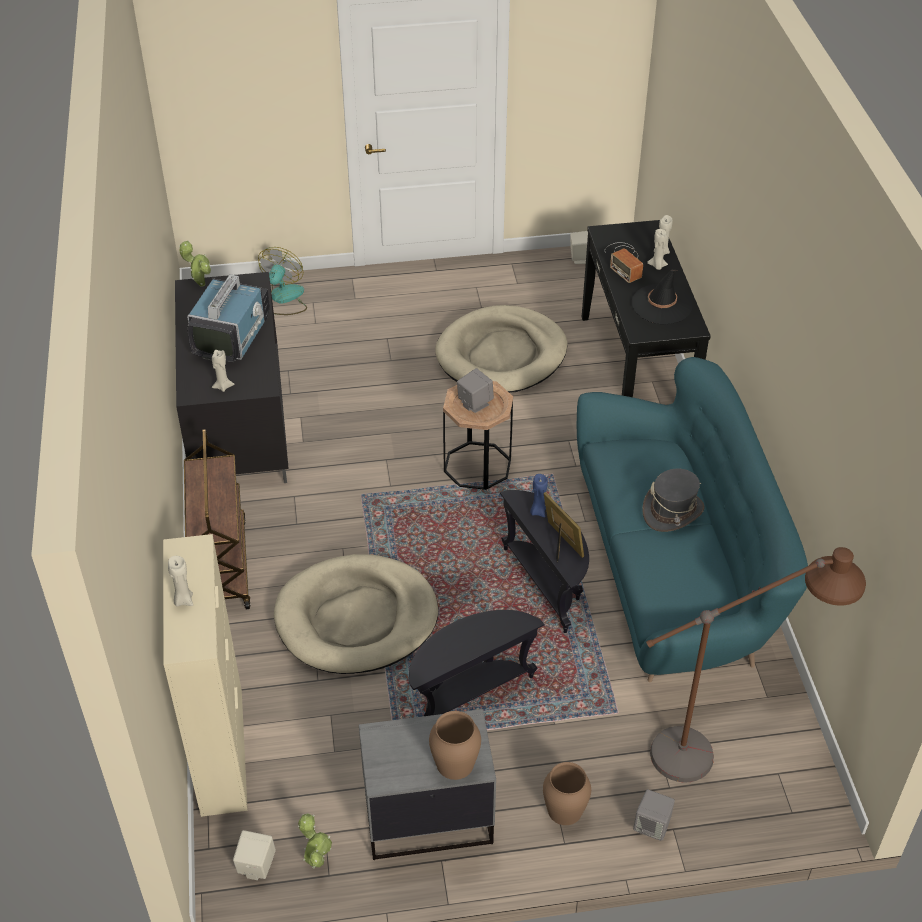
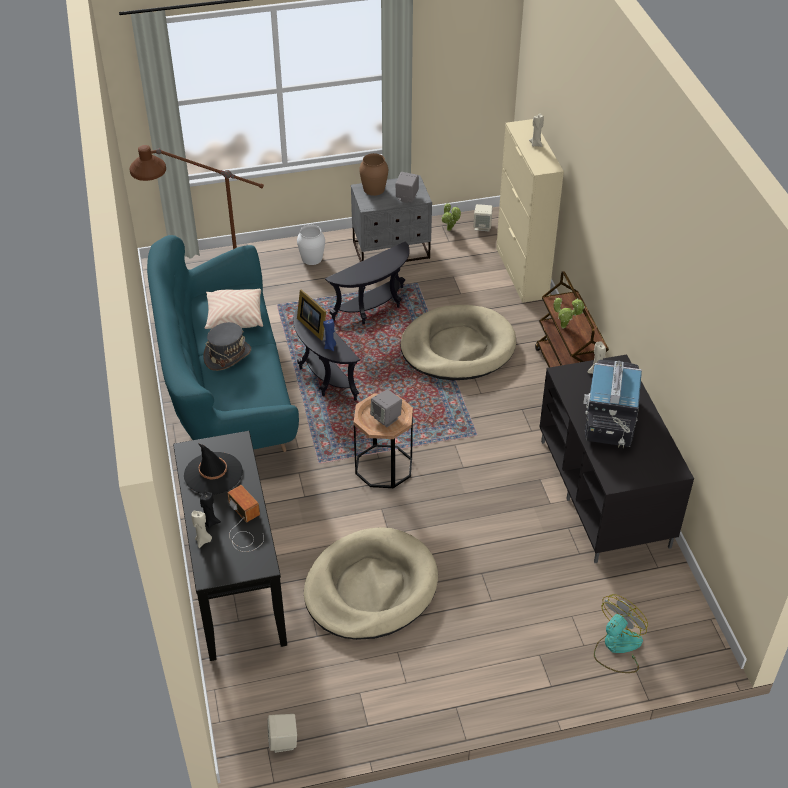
camera: 175 degrees right, 0 degrees up
potted plant [179,240,211,287] -> potted plant moved to [553,298,585,328]
fan [258,247,307,315] -> fan turned 150 degrees counterclockwise [594,594,648,673]
brown vase [543,762,591,825] -> white vase [297,225,325,265]
grey speaker [633,789,675,841] -> grey speaker moved to [396,172,419,203]
beige candle [647,229,668,270] -> black candle [200,491,221,528]
none -> beige pillow [205,289,263,329]

